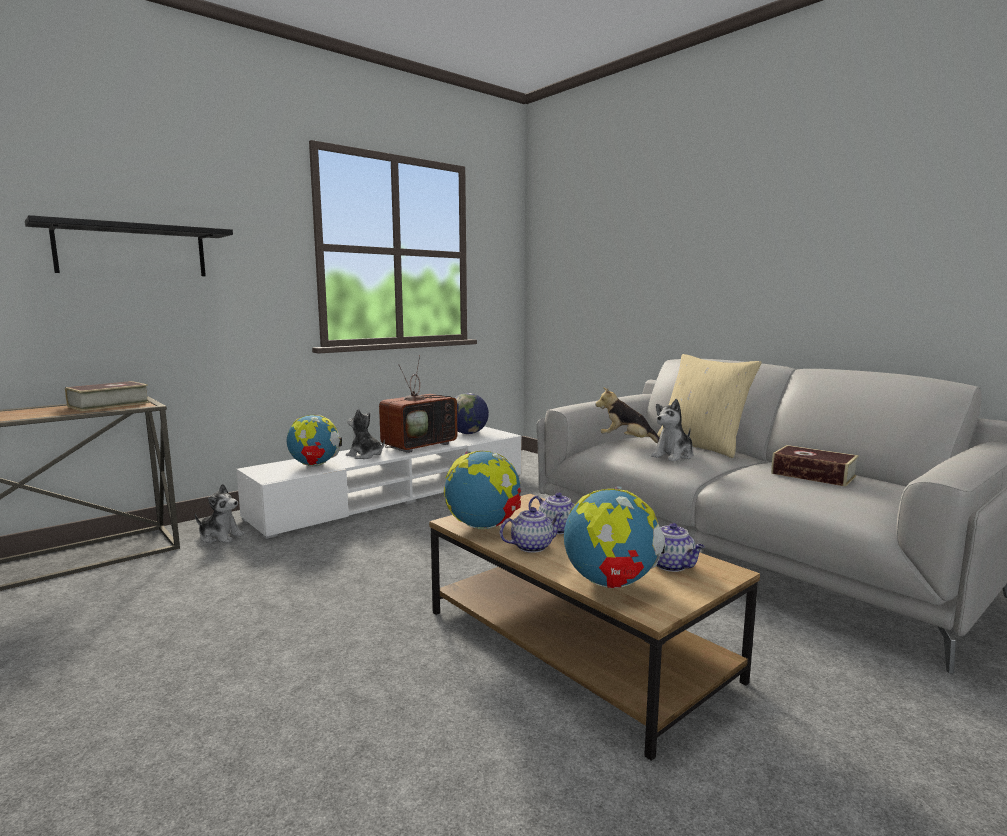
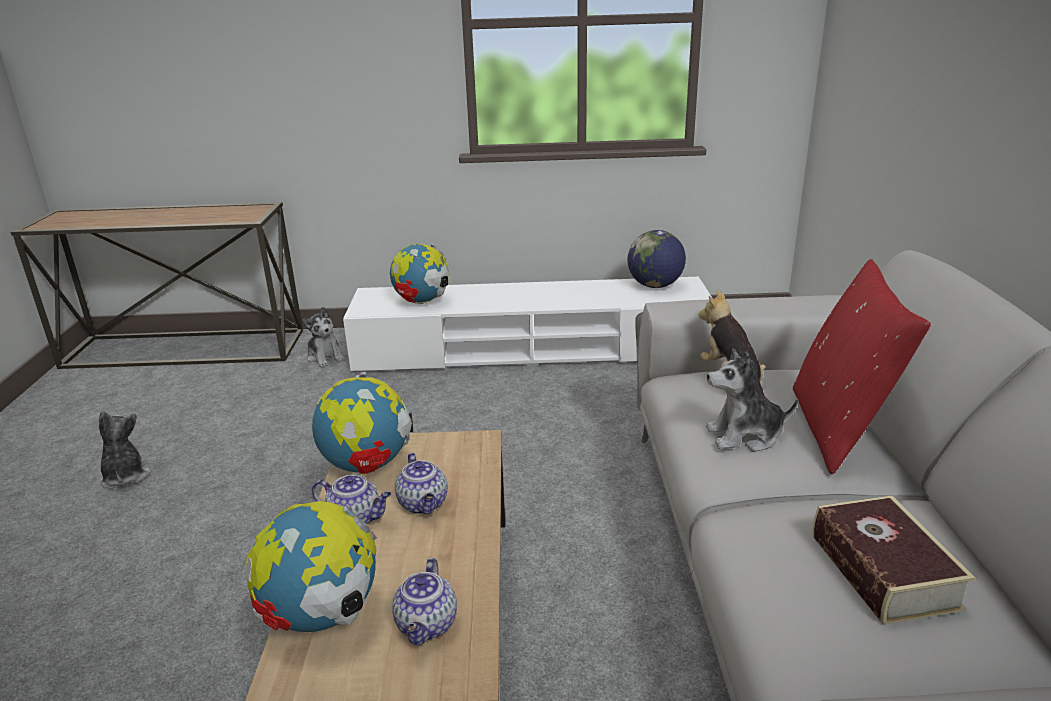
camera: 40 degrees right, 15 degrees up
black shelf [25,215,233,276] -> none
book [65,381,150,411] -> none
plush toy [346,409,385,459] -> plush toy moved to [99,411,150,489]
television [379,355,457,453] -> none
beige pillow [657,354,762,458] -> red pillow [793,259,931,474]

